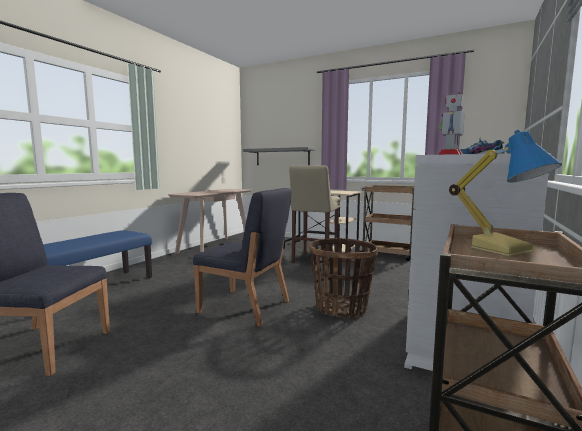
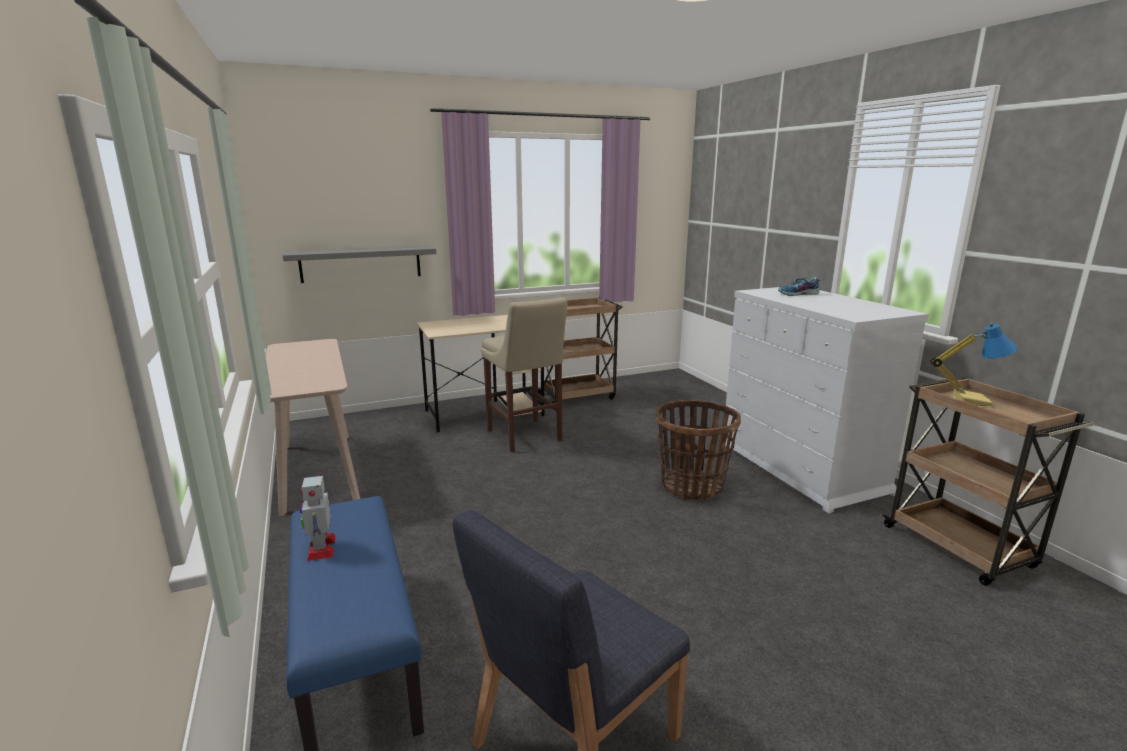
camera: 50 degrees left, 10 degrees up
blue chair [193,188,292,327] -> none
toy robot [438,92,465,155] -> toy robot moved to [300,473,336,561]

